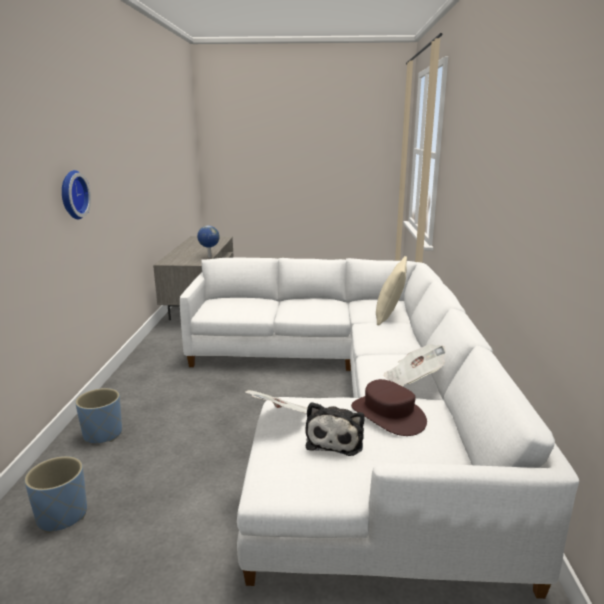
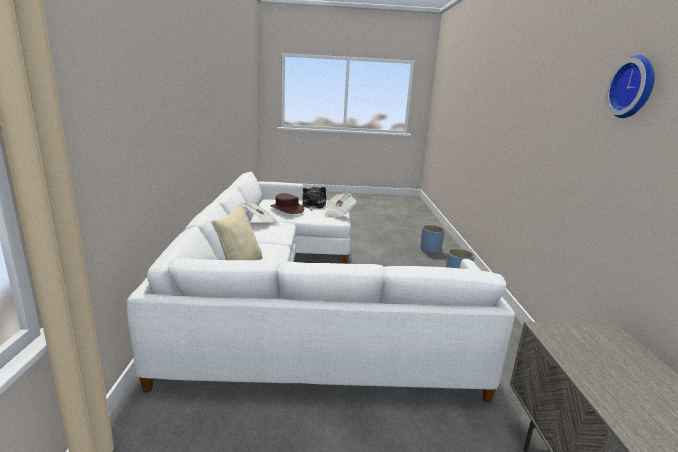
camera: 175 degrees right, 0 degrees up
wall clock [62,170,91,219] -> wall clock moved to [605,55,655,118]
globe [197,226,220,258] -> none

